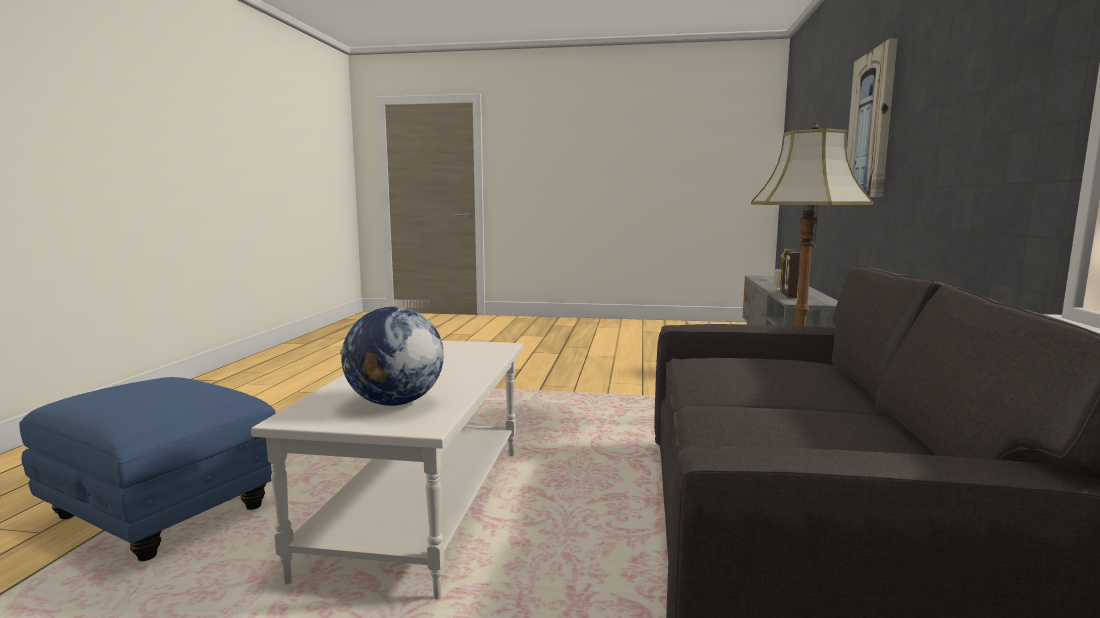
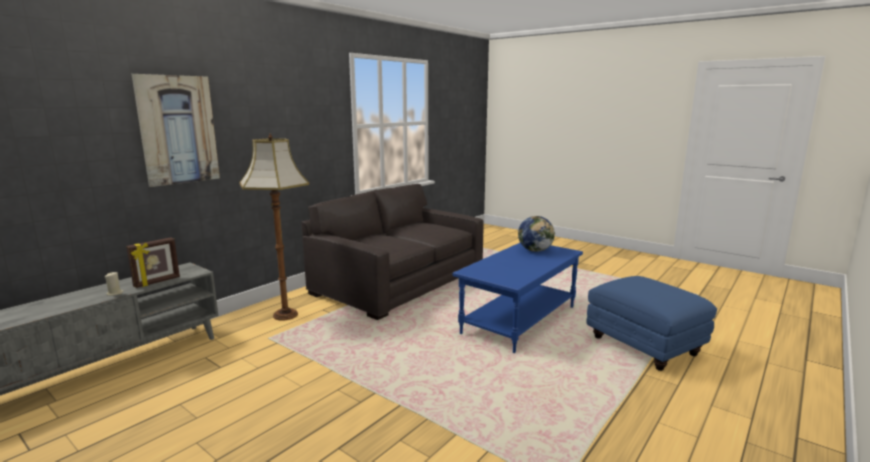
camera: 150 degrees left, 5 degrees up
white coffee table [251,341,523,600] -> blue coffee table [453,243,583,353]

